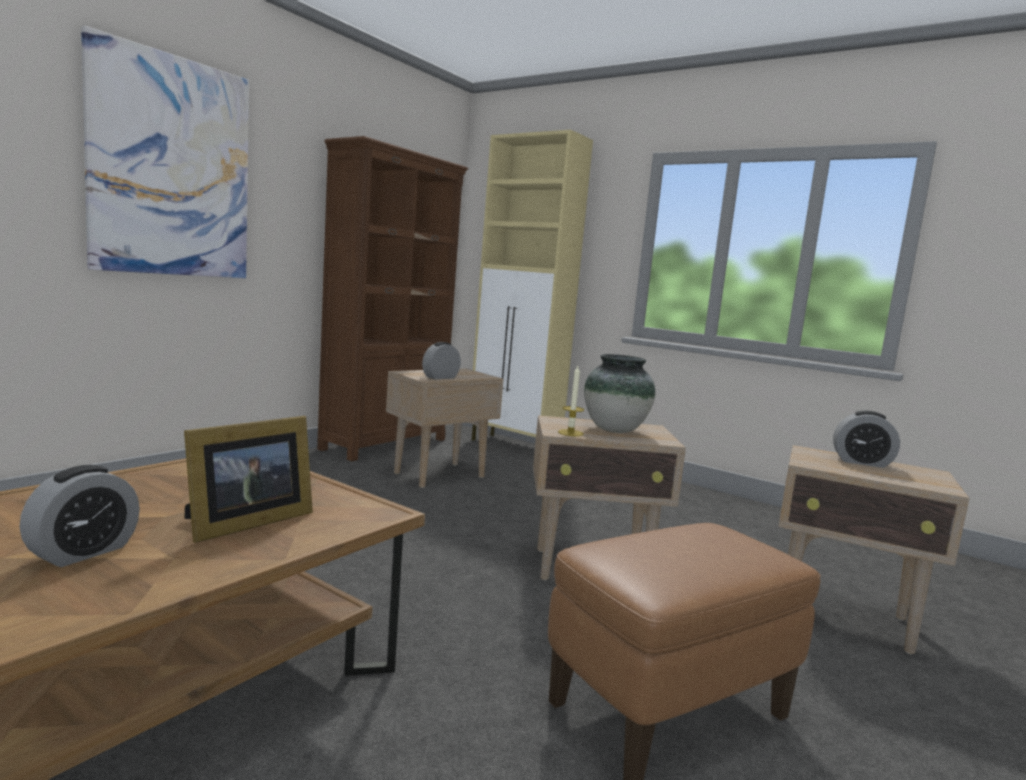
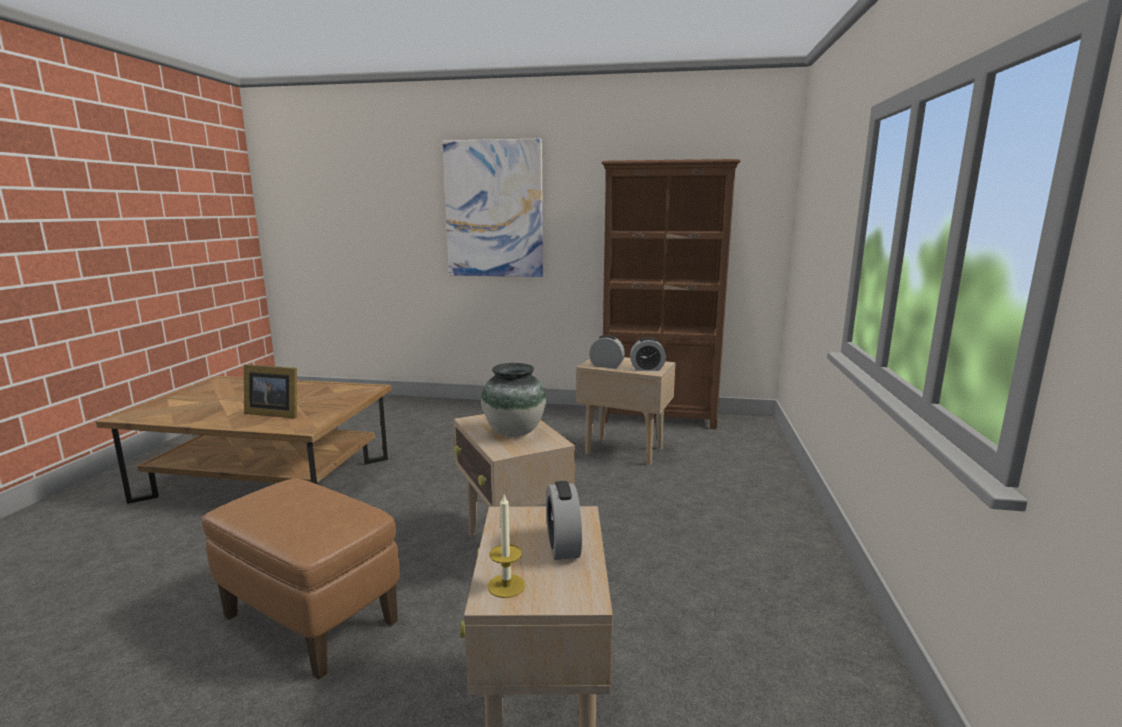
camera: 65 degrees right, 5 degrees up
alarm clock [19,465,140,567] -> alarm clock moved to [630,337,666,371]
beige cabinet [472,130,593,440] -> none
candle [558,366,584,436] -> candle moved to [488,495,525,598]

